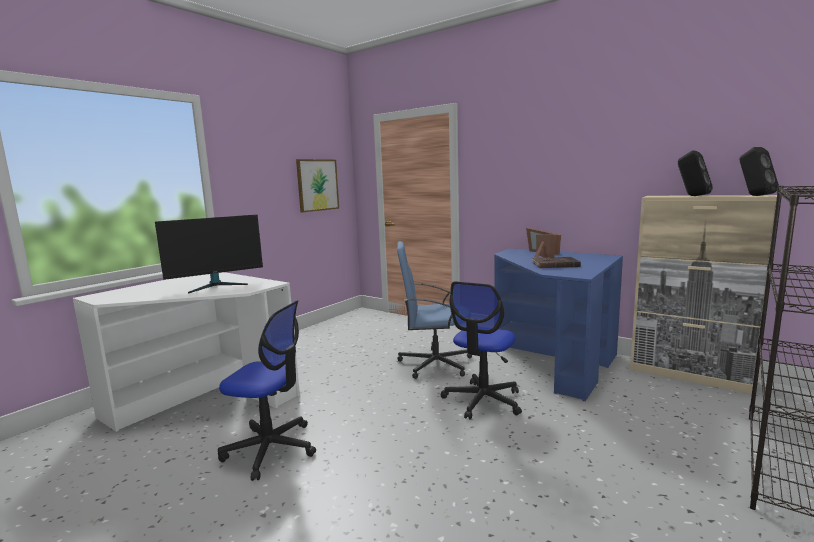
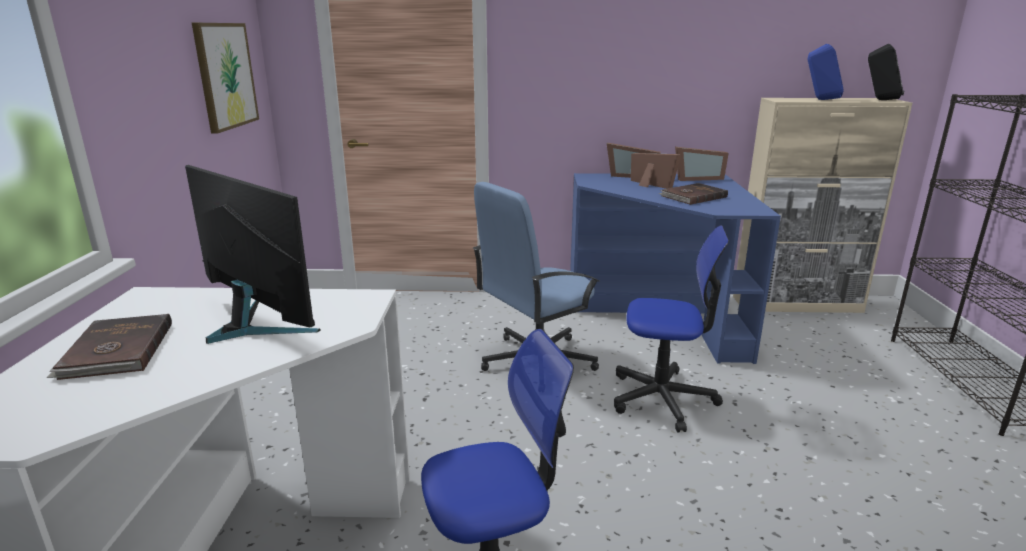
camera: 35 degrees left, 10 degrees up
monitor [155,215,263,293] -> monitor turned 75 degrees counterclockwise [185,165,321,344]
office chair [441,281,522,420] -> office chair turned 75 degrees counterclockwise [614,225,729,432]
black speaker [678,150,713,196] -> blue speaker [808,44,844,100]
none -> brown book [47,314,172,380]
none -> picture frame [675,147,729,181]

